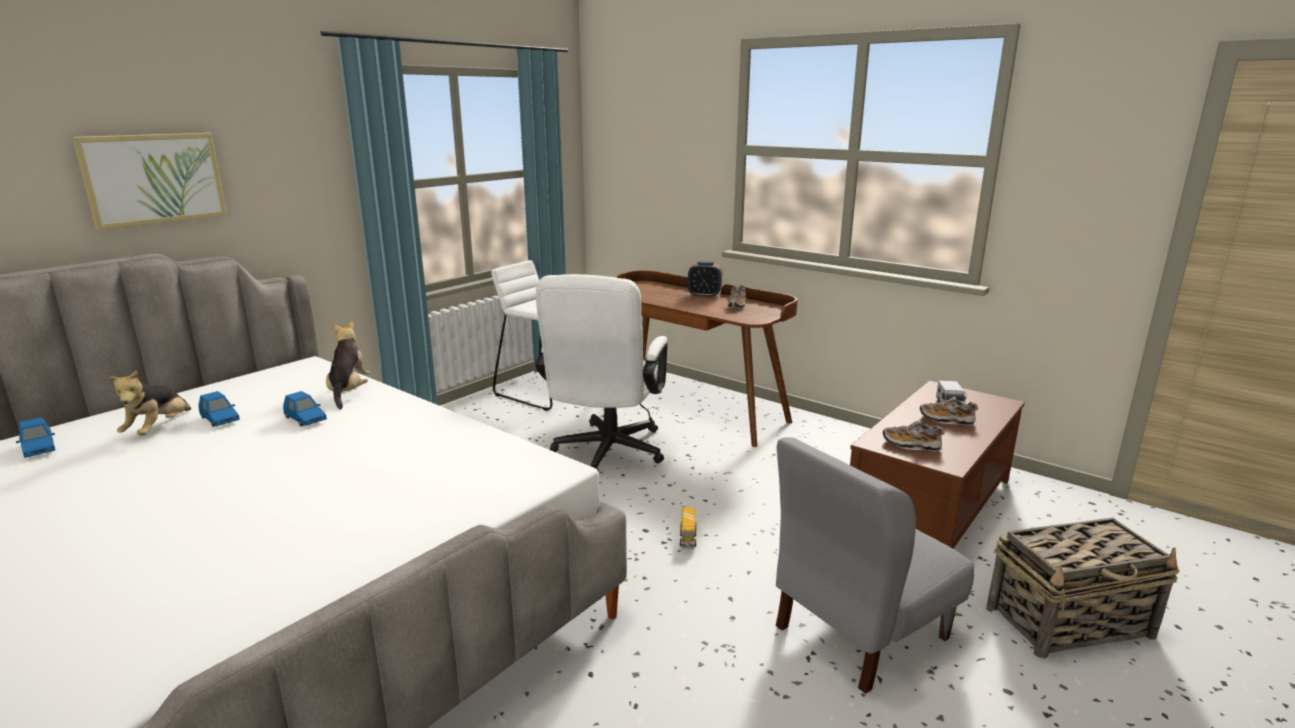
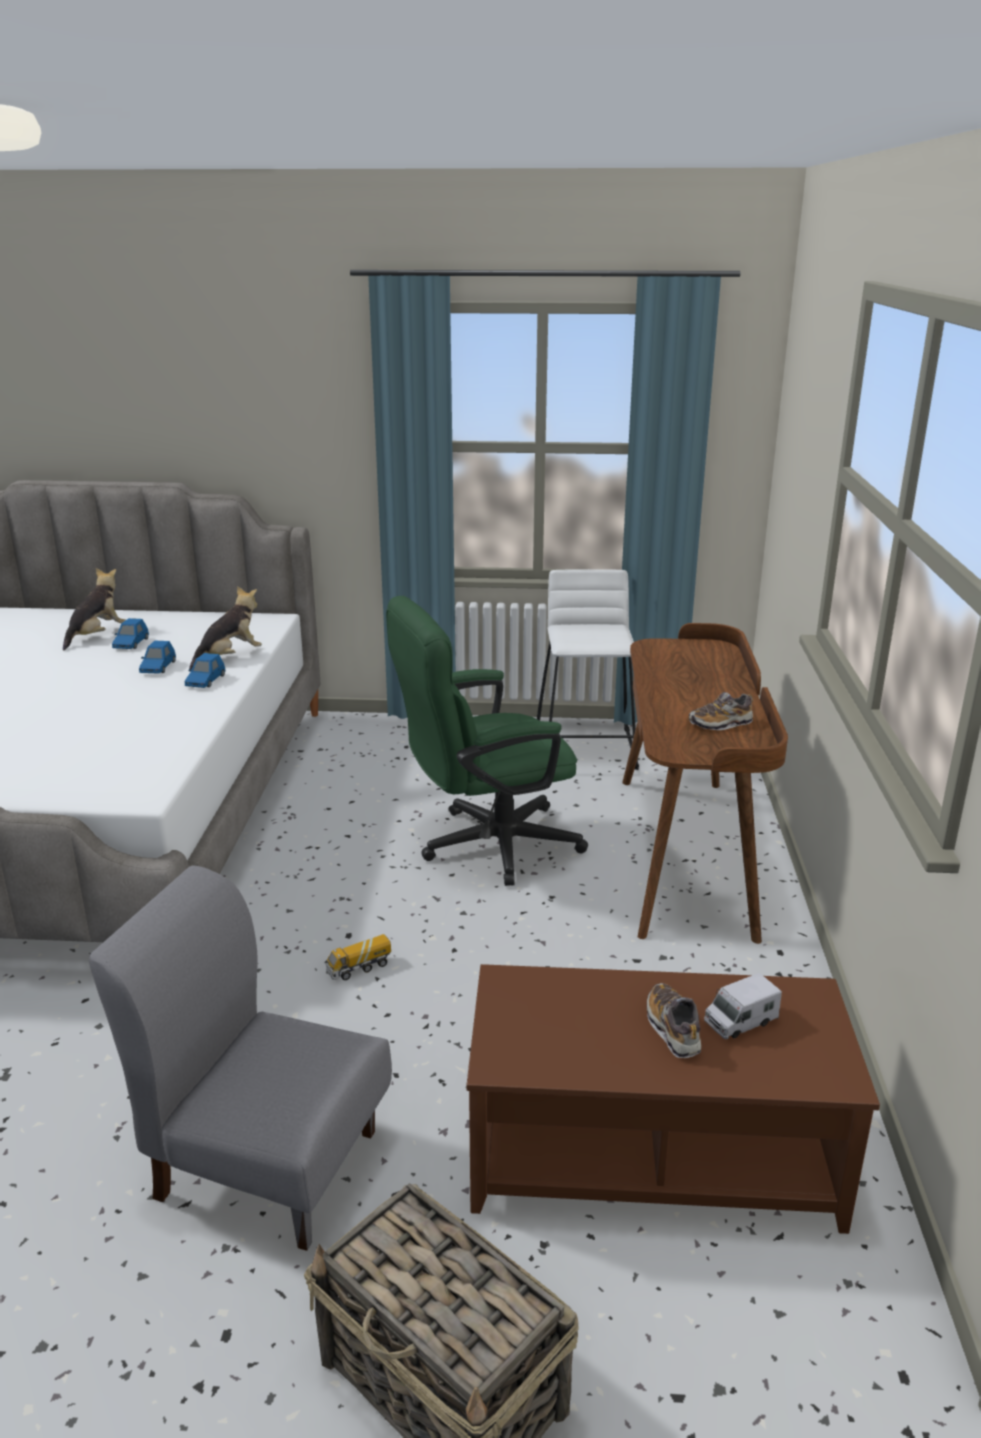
camera: 55 degrees right, 5 degrees up
blue toy car [16,417,55,458] -> blue toy car moved to [185,653,226,688]
picture [72,133,227,230] -> none
plush toy [108,370,191,435] -> plush toy turned 150 degrees clockwise [63,568,126,651]
white office chair [535,274,668,472] -> green office chair [386,596,588,886]
alarm clock [688,261,722,298] -> none
shoe [883,420,945,452] -> none

